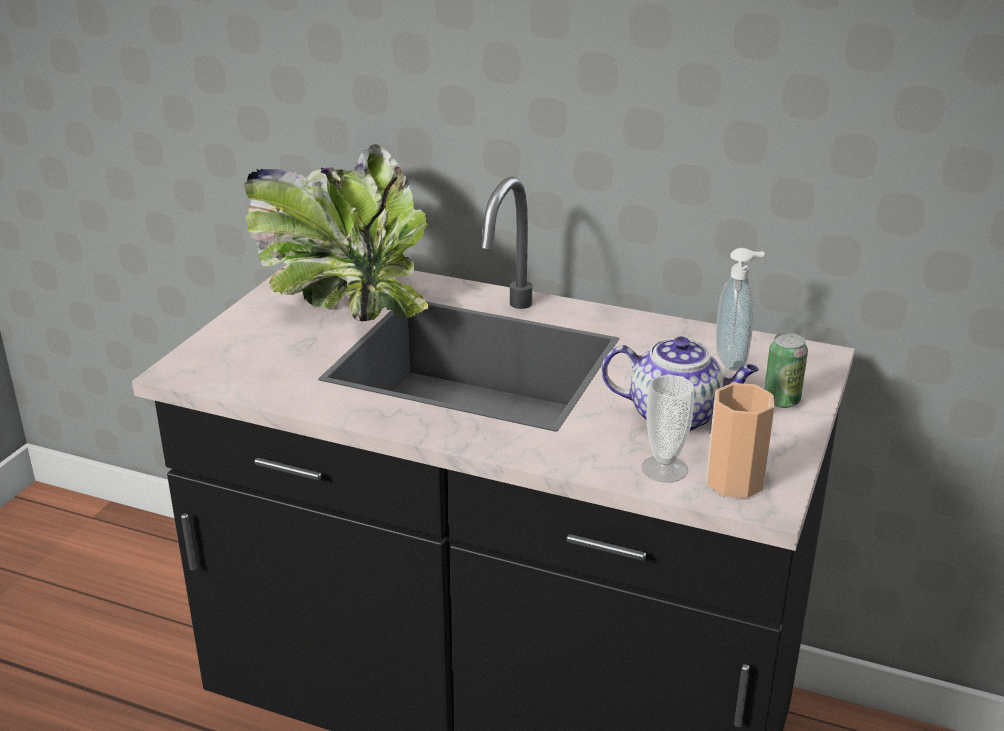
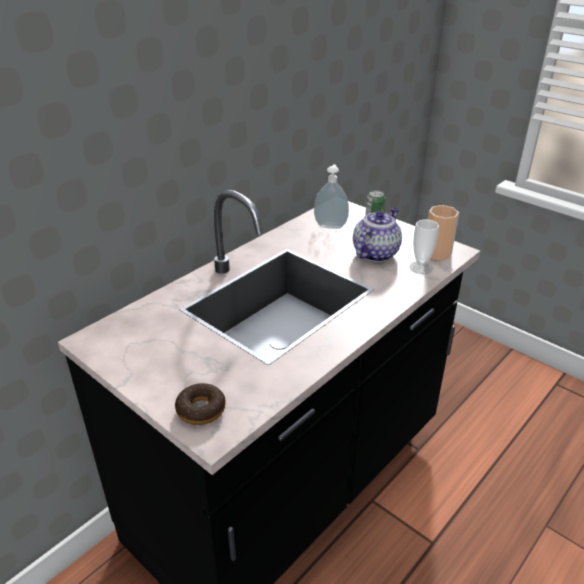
camera: 70 degrees left, 5 degrees up
potted plant [244,144,429,321] -> none
none -> donut [175,383,226,425]

